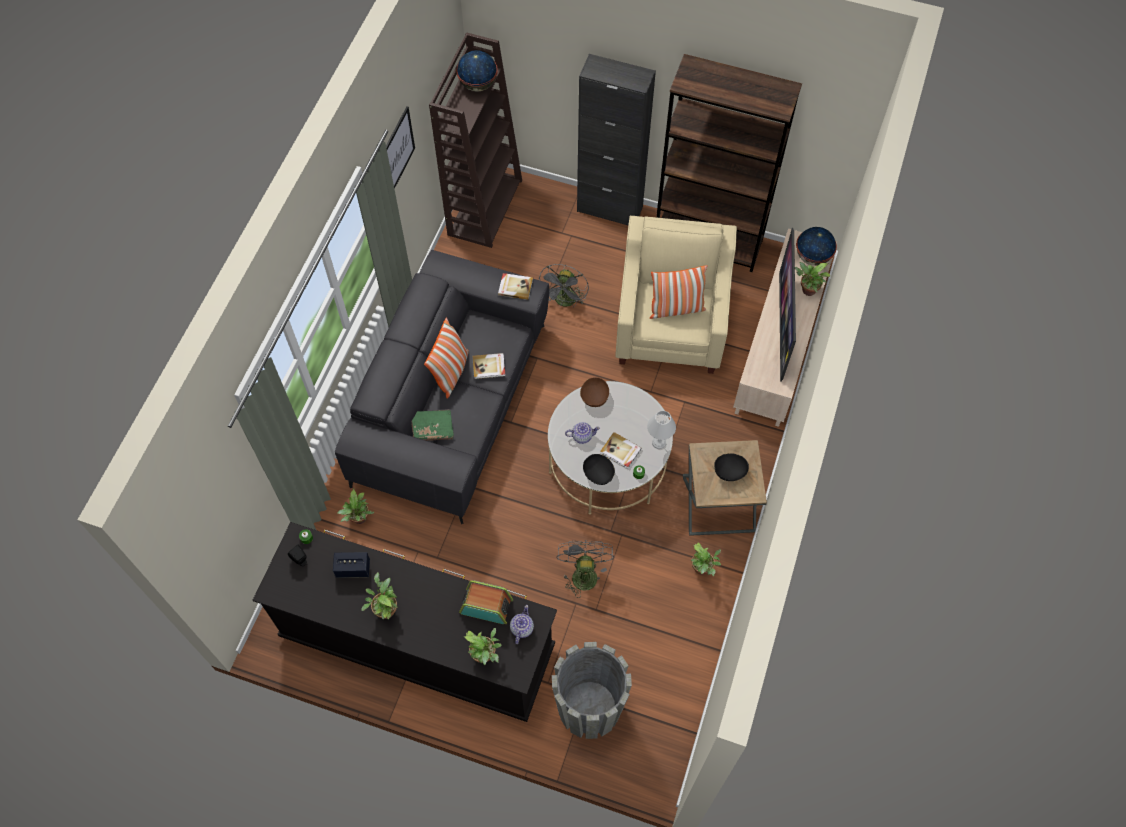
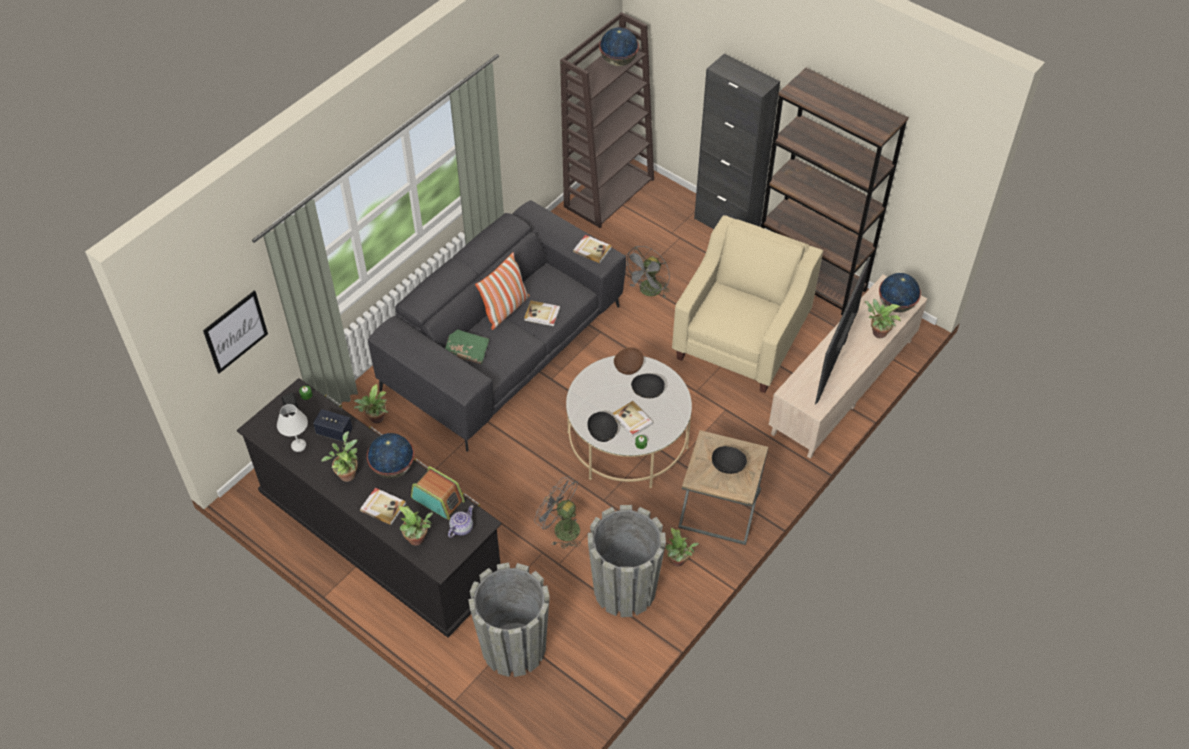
camera: 20 degrees right, 10 degrees down
picture [386,106,415,189] -> picture moved to [203,291,268,373]
grey fan [556,540,614,598] -> grey fan turned 75 degrees counterclockwise [534,476,581,549]
teapot [565,422,600,444] -> none
white table lamp [647,410,676,449] -> white table lamp moved to [277,404,308,452]
pillow [650,265,707,319] -> none
none -> book [360,488,406,525]
none -> globe [367,433,414,479]
none -> grey planter [588,505,666,617]
none -> black bowl [631,374,665,398]

